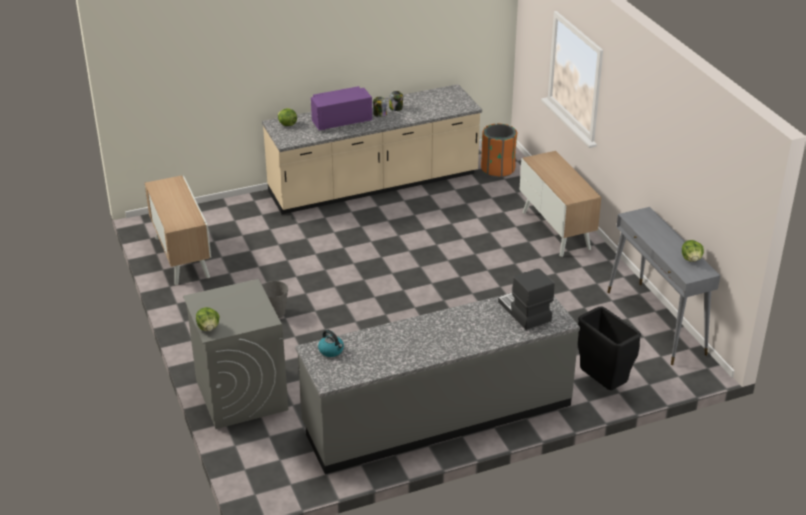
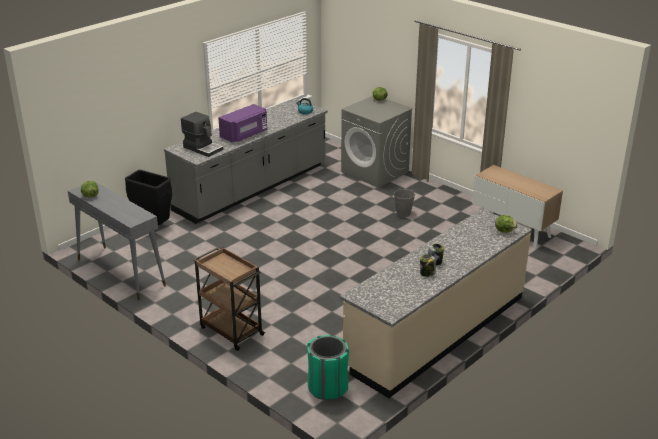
camera: 155 degrees right, 5 degrees down
purple microwave [311,86,372,130] -> purple microwave moved to [218,104,267,142]
orange trash can [481,123,517,177] -> green trash can [307,335,349,400]
cabinet [519,151,601,257] -> brown cart [193,247,265,351]

